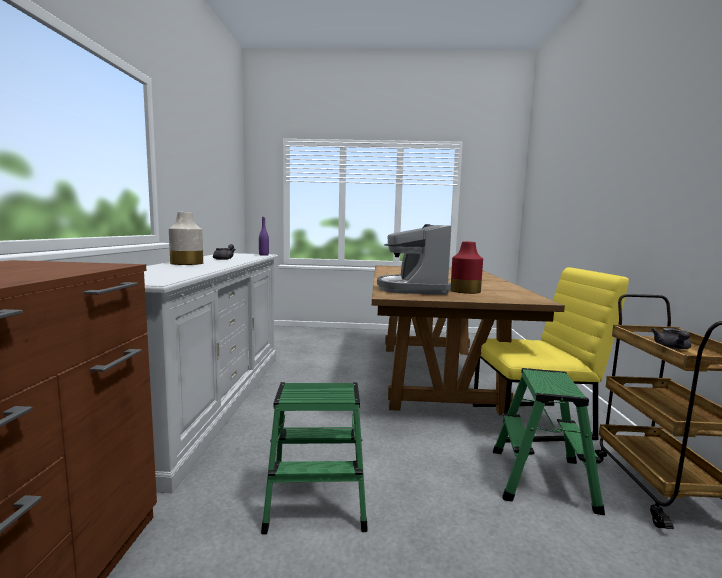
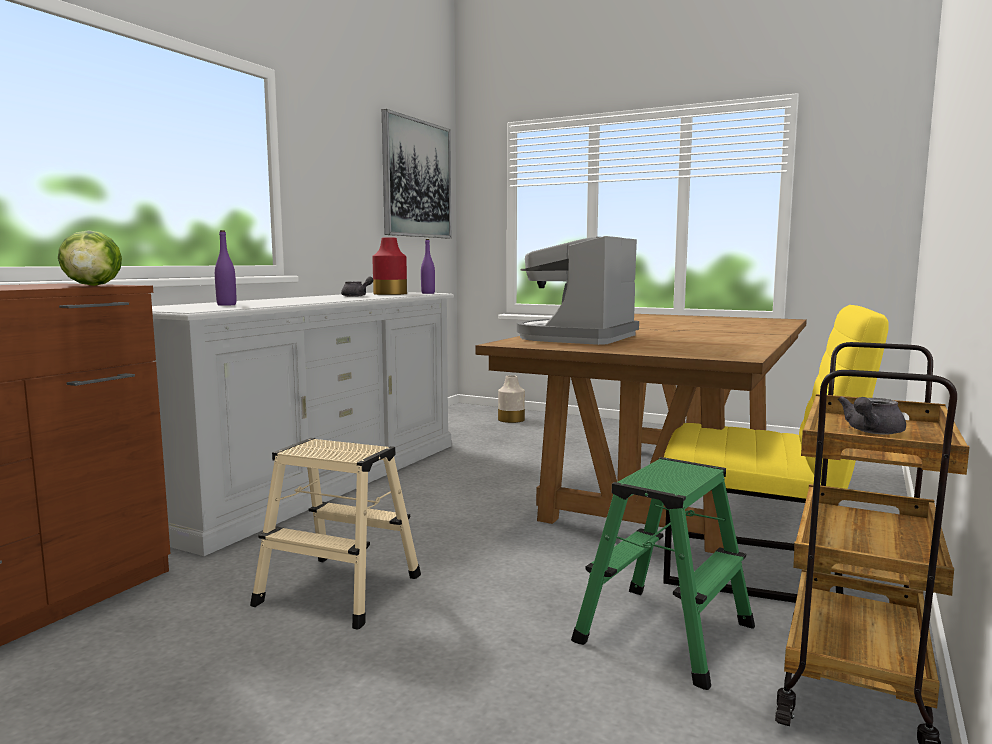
camera: 25 degrees right, 0 degrees up
beige vase [169,212,203,265] -> beige vase moved to [498,375,525,423]
green step ladder [261,382,368,534] -> beige step ladder [250,438,421,629]
red vase [450,242,483,294] -> red vase moved to [372,238,407,295]
none -> lettuce [58,230,122,286]
none -> purple bottle [215,230,236,306]
none -> picture [382,109,451,238]

